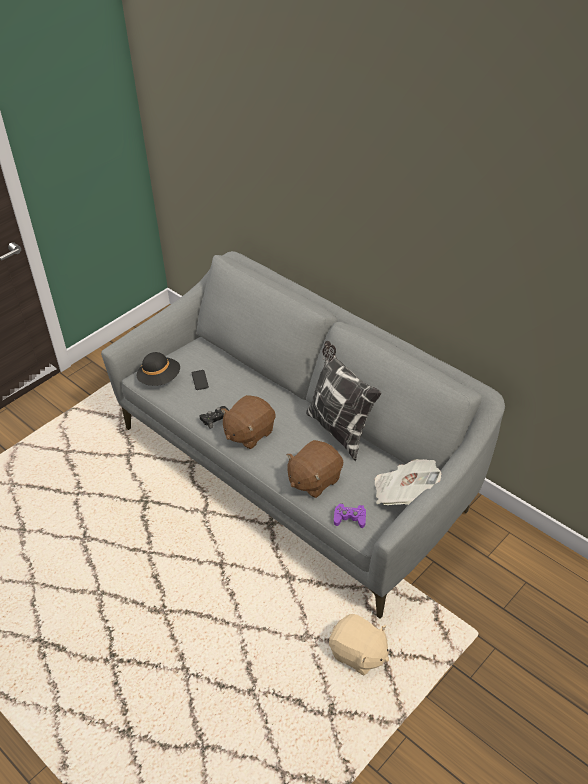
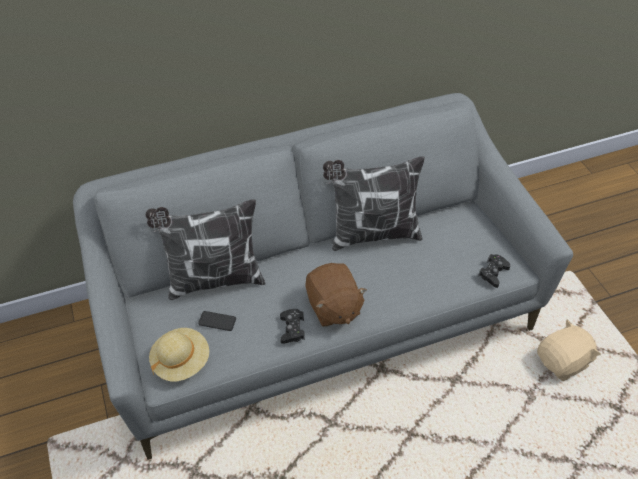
camera: 65 degrees left, 5 degrees up
black hat [136,352,180,386] -> beige hat [149,328,209,382]
brown plush toy [286,440,343,498] -> none
purple game controller [334,503,366,528] -> black game controller [478,254,510,288]
newspaper [375,459,441,505] -> none
none -> pillow [145,199,266,300]

